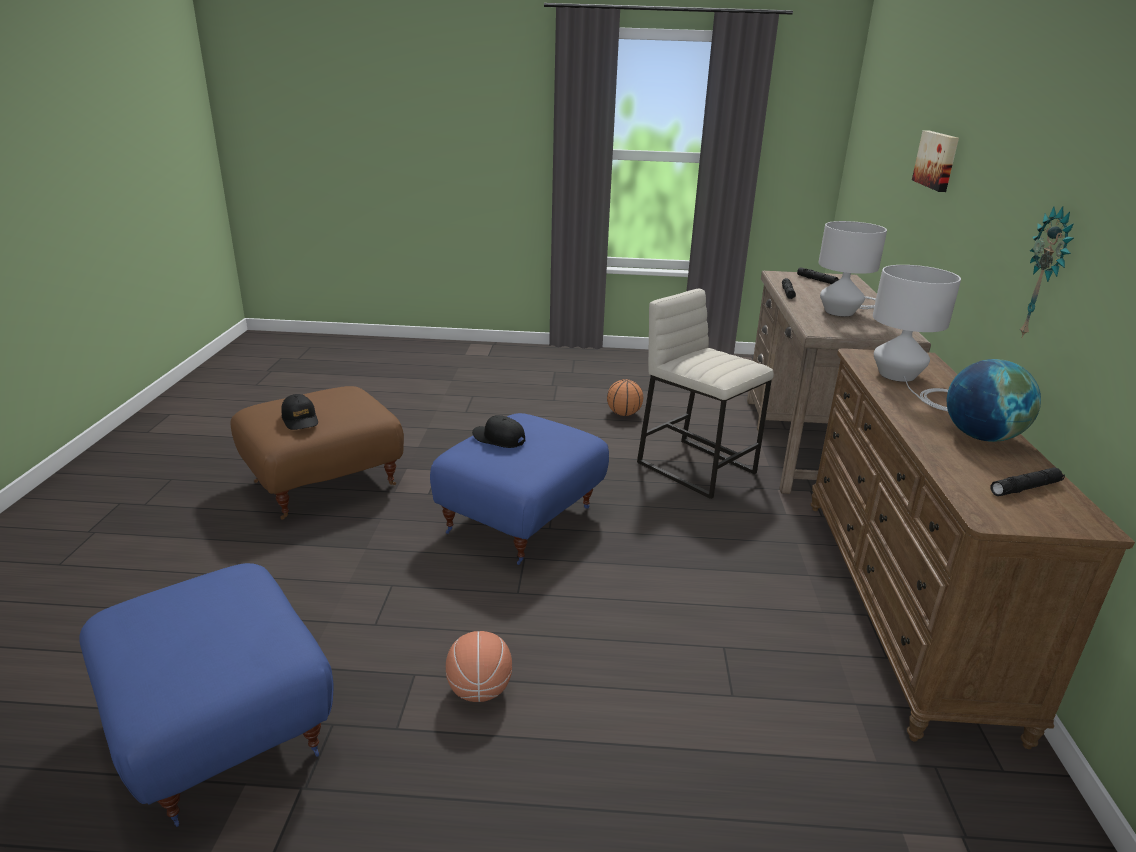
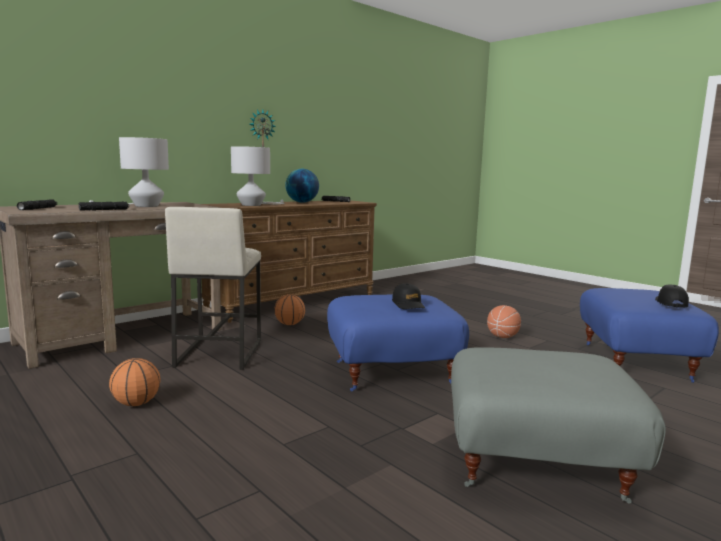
camera: 135 degrees left, 15 degrees down
brown ottoman [231,386,404,520] -> grey ottoman [451,347,666,504]
black cap [281,394,318,430] -> black cap moved to [655,284,689,308]
picture [912,130,959,192] -> none
none -> basketball [274,294,305,325]

